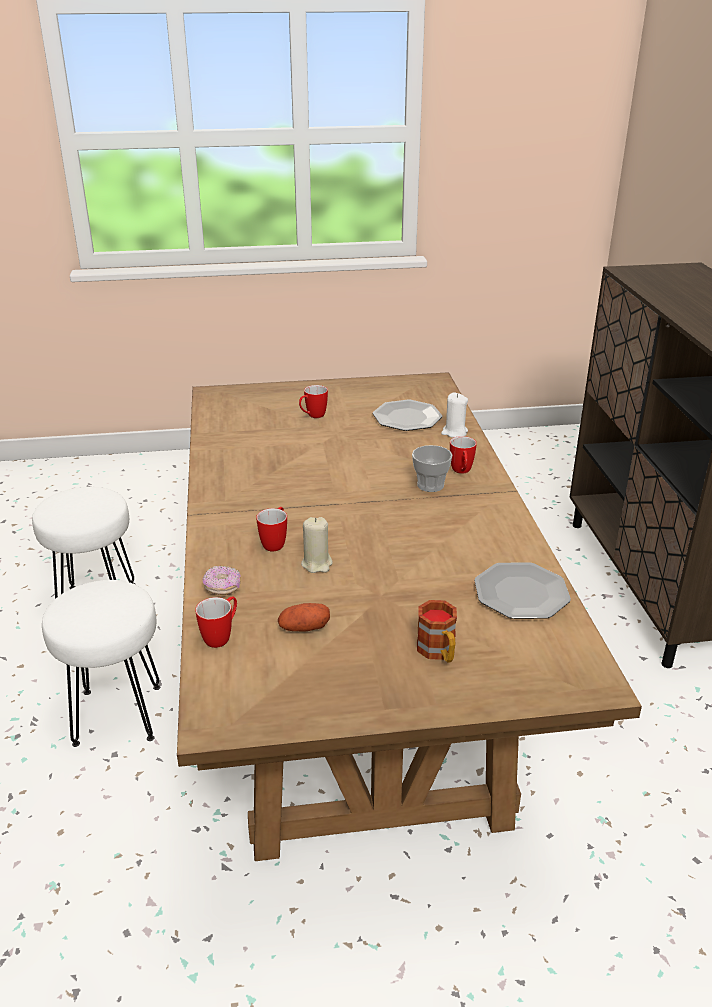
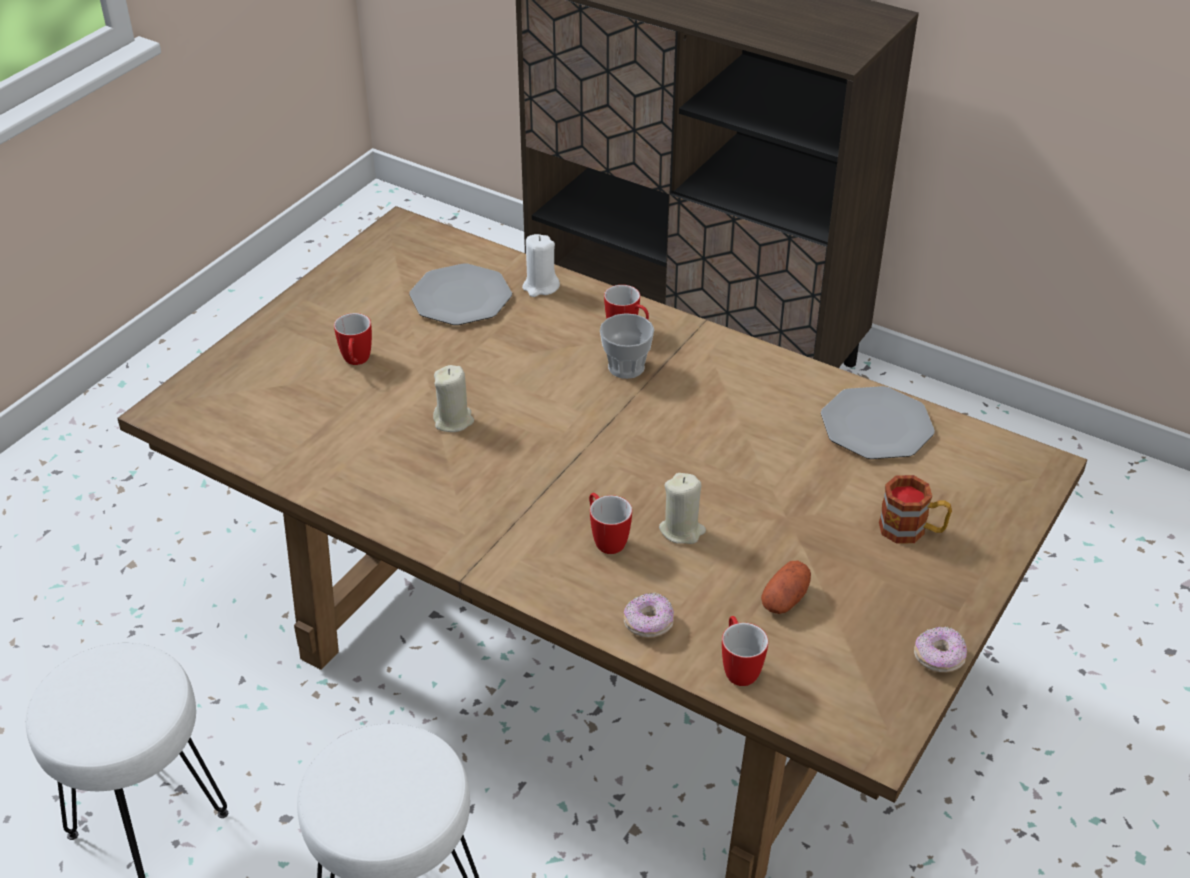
camera: 50 degrees left, 10 degrees up
none -> beige candle [433,365,474,432]
none -> donut [914,626,967,673]

